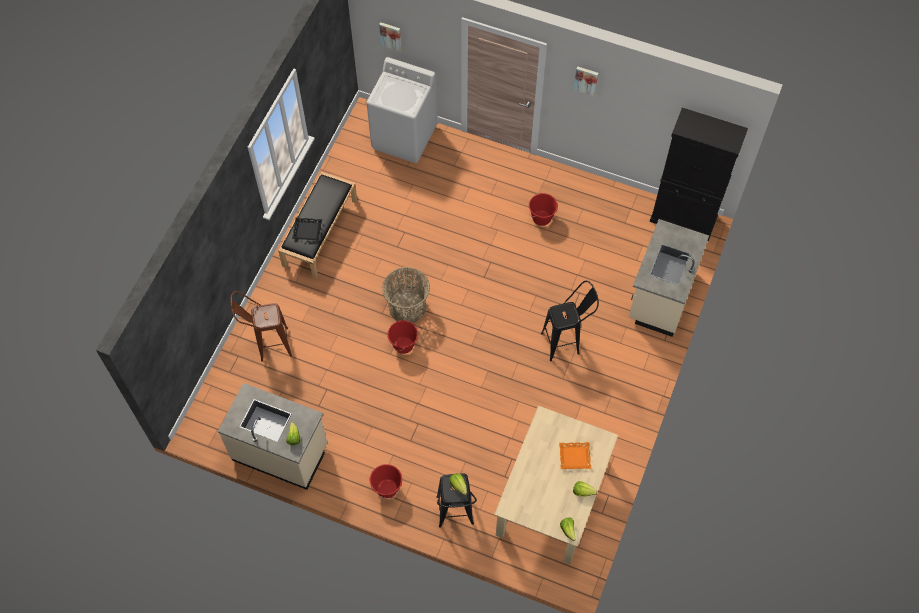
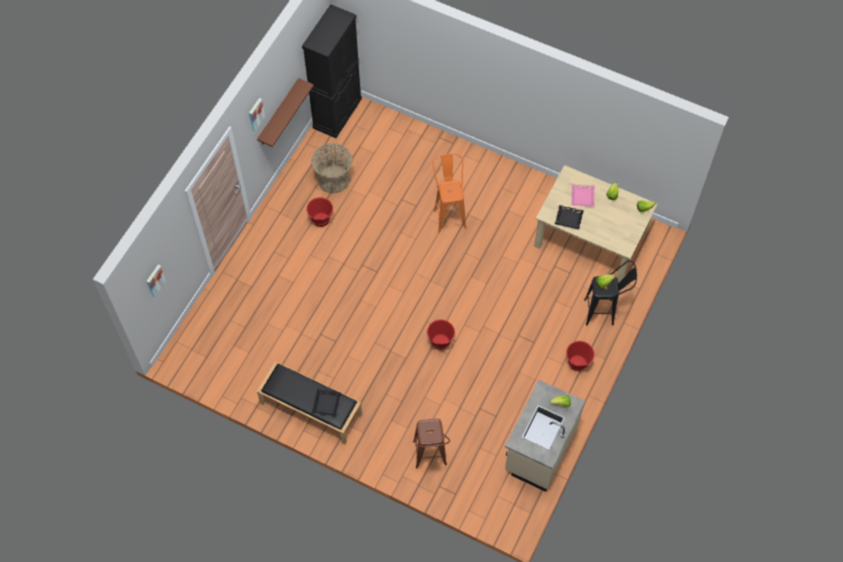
camera: 85 degrees left, 0 degrees up
white washing machine [366,57,437,163] -> none
basket [382,267,430,323] -> basket moved to [311,143,353,193]
black stool [541,281,599,361] -> orange stool [432,153,466,233]
orange tray [559,442,591,469] -> pink tray [571,184,595,207]
beige counter [629,219,709,337] -> none
none -> brown shelf [257,78,314,147]
none -> black tray [555,205,584,230]

